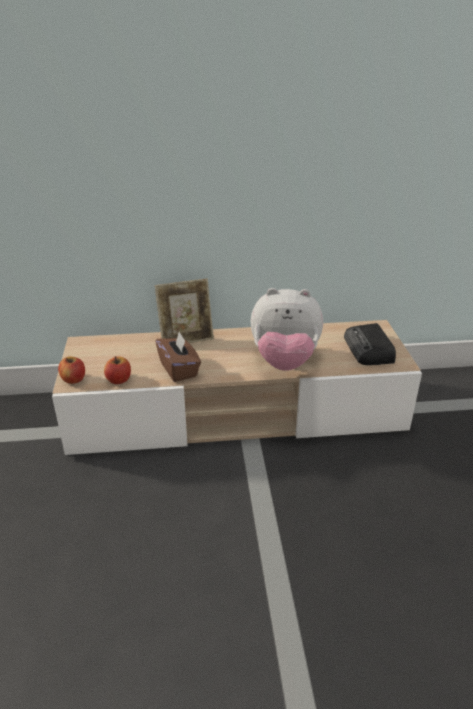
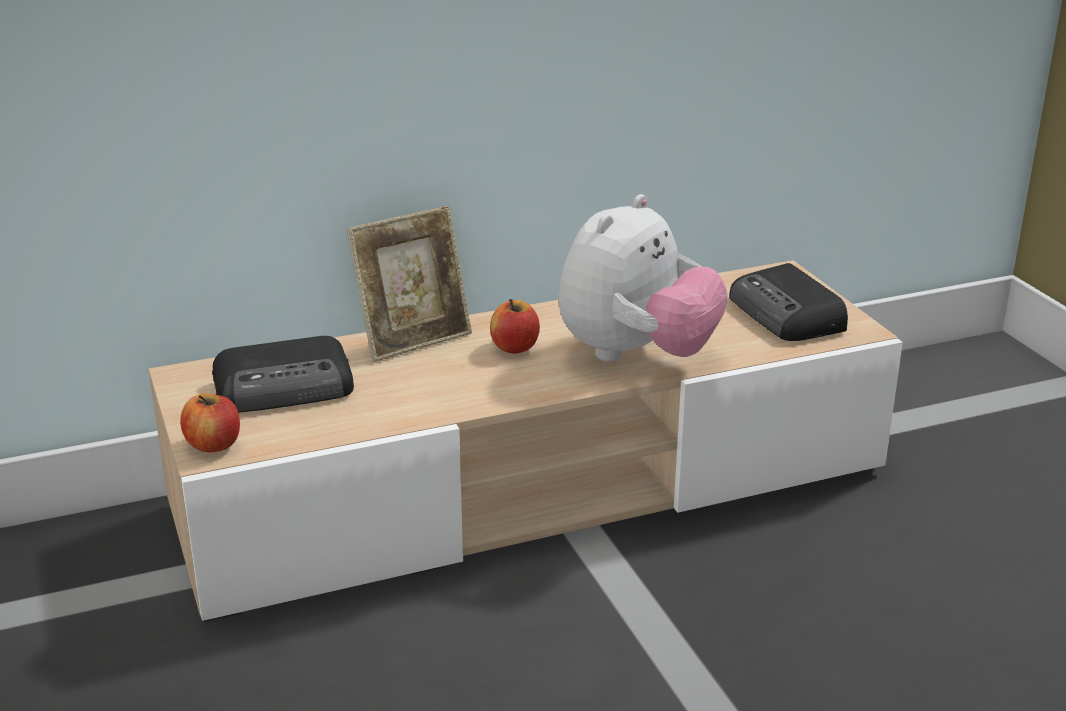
camera: 15 degrees left, 5 degrees down
apple [104,356,131,384] -> apple moved to [490,299,540,354]
brown tissue box [155,331,201,382] -> none
plush toy [251,288,323,371] -> plush toy turned 45 degrees counterclockwise [559,194,728,362]
none -> radio [212,336,354,413]

